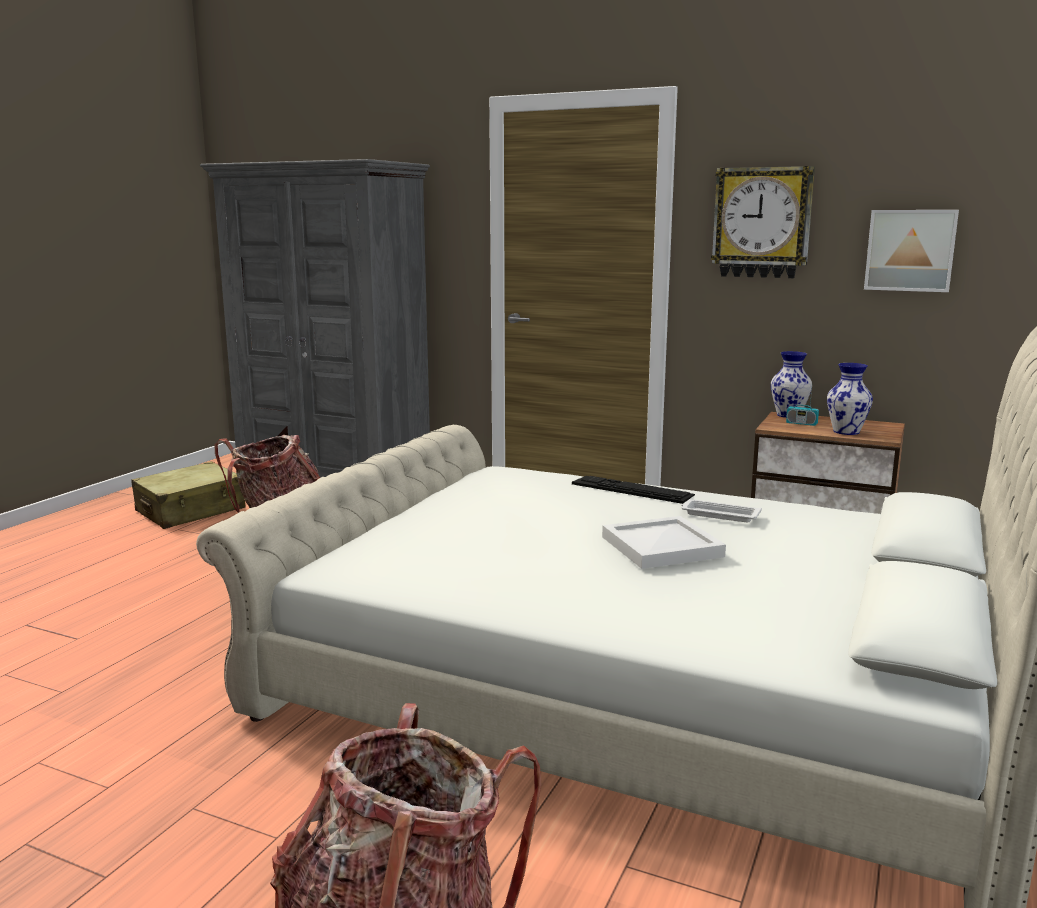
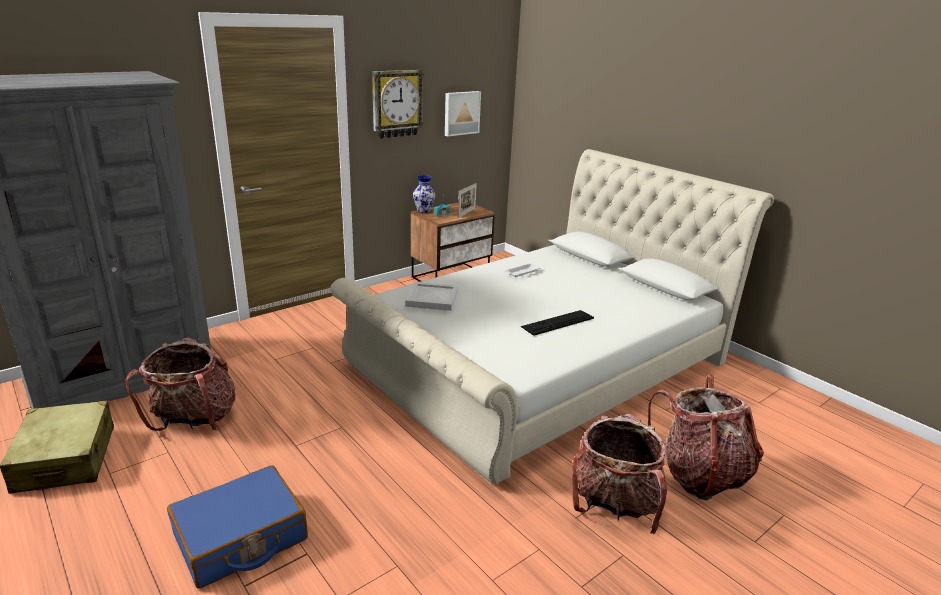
camera: 65 degrees left, 10 degrees up
keyboard [572,476,695,504] -> keyboard moved to [521,310,594,336]
white tray [602,516,726,569] -> white tray moved to [405,282,458,311]
vase [827,363,873,435] -> picture frame [458,183,477,218]
none -> blue suitcase [167,466,308,589]
none -> backpack [572,414,667,535]

